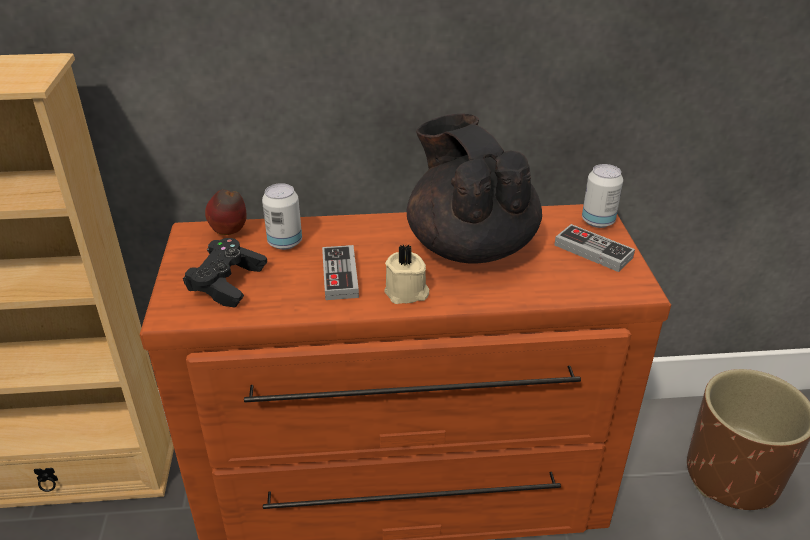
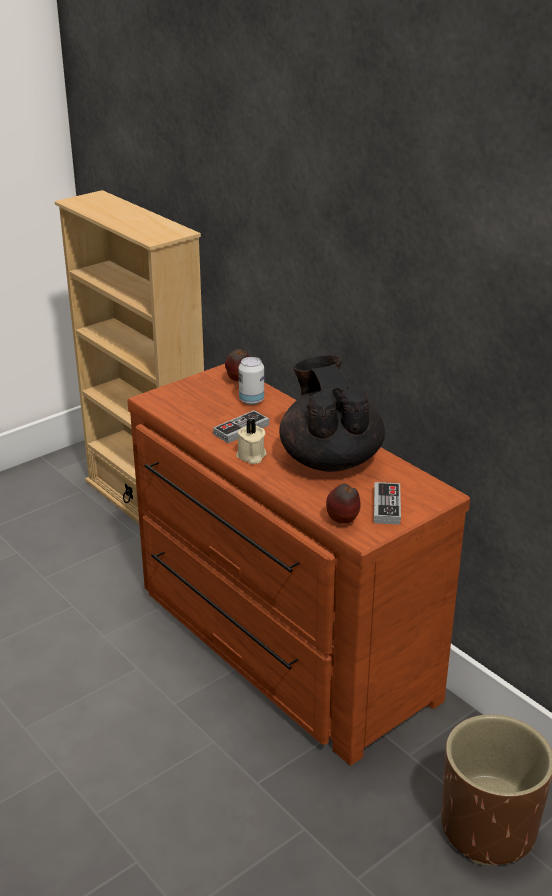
camera: 55 degrees right, 5 degrees down
black game controller [183,238,267,308] -> none
black teapot [407,114,542,264] -> black teapot turned 45 degrees counterclockwise [279,355,385,472]
can [582,164,623,228] -> none
none -> apple [326,484,361,524]

